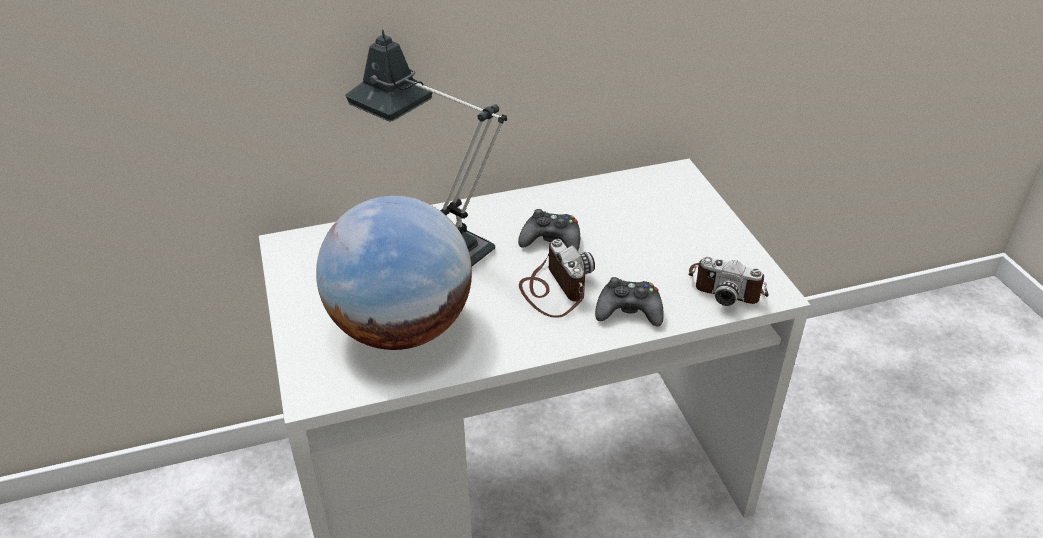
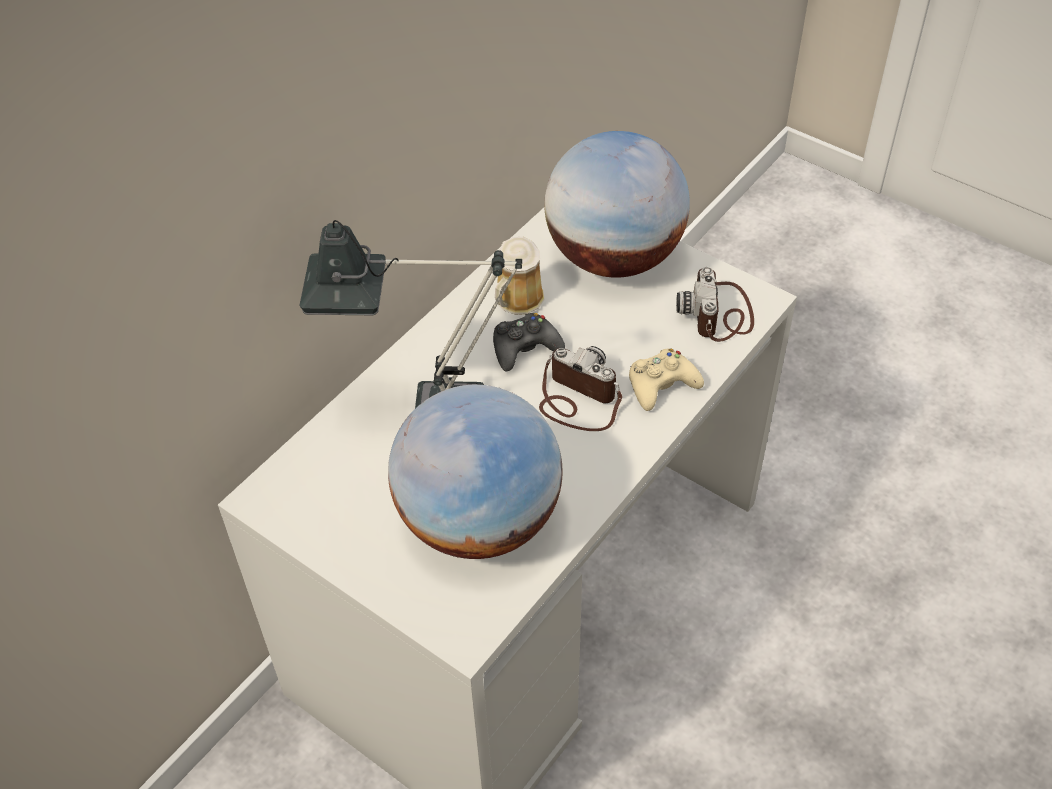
camera: 35 degrees left, 10 degrees up
black game controller [595,277,664,327] -> beige game controller [629,348,704,411]
camera [688,257,768,306] -> camera turned 105 degrees clockwise [676,267,754,342]
none -> mug [495,237,545,315]
none -> globe [544,131,690,278]

